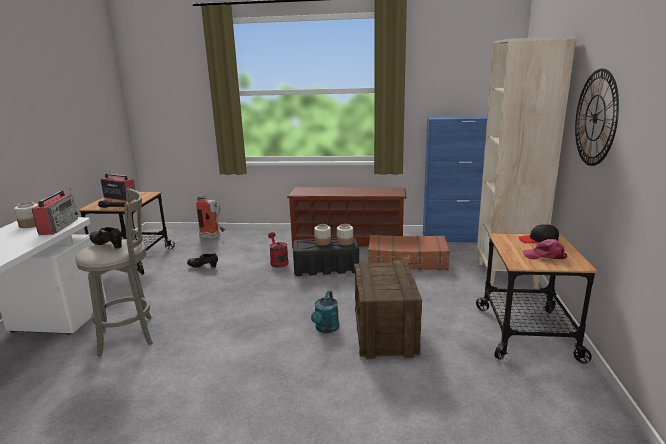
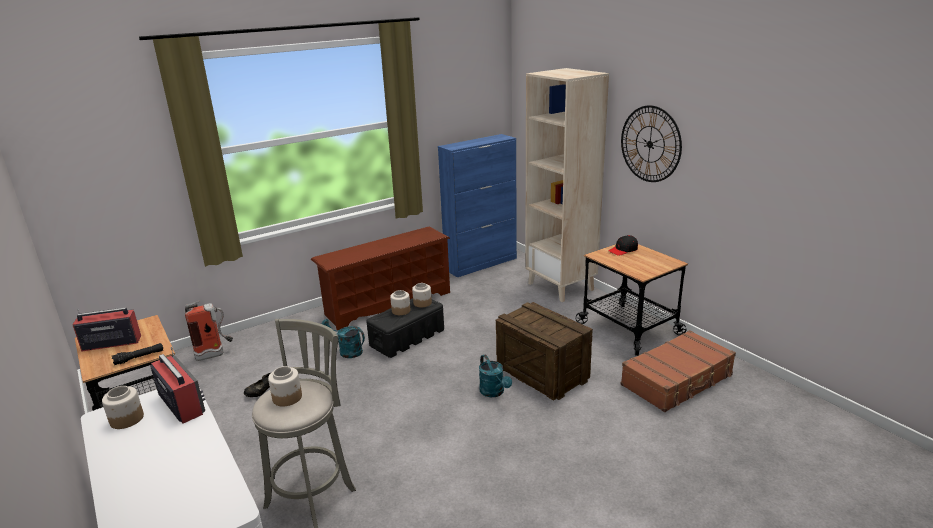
camera: 40 degrees left, 5 degrees up
black shoe [89,227,122,248] -> jar [268,366,302,407]
red watering can [268,232,289,268] -> turquoise watering can [321,319,365,358]
brown suitcase [368,235,450,270] -> brown suitcase moved to [621,330,736,412]
pink cap [522,239,567,260] -> none

